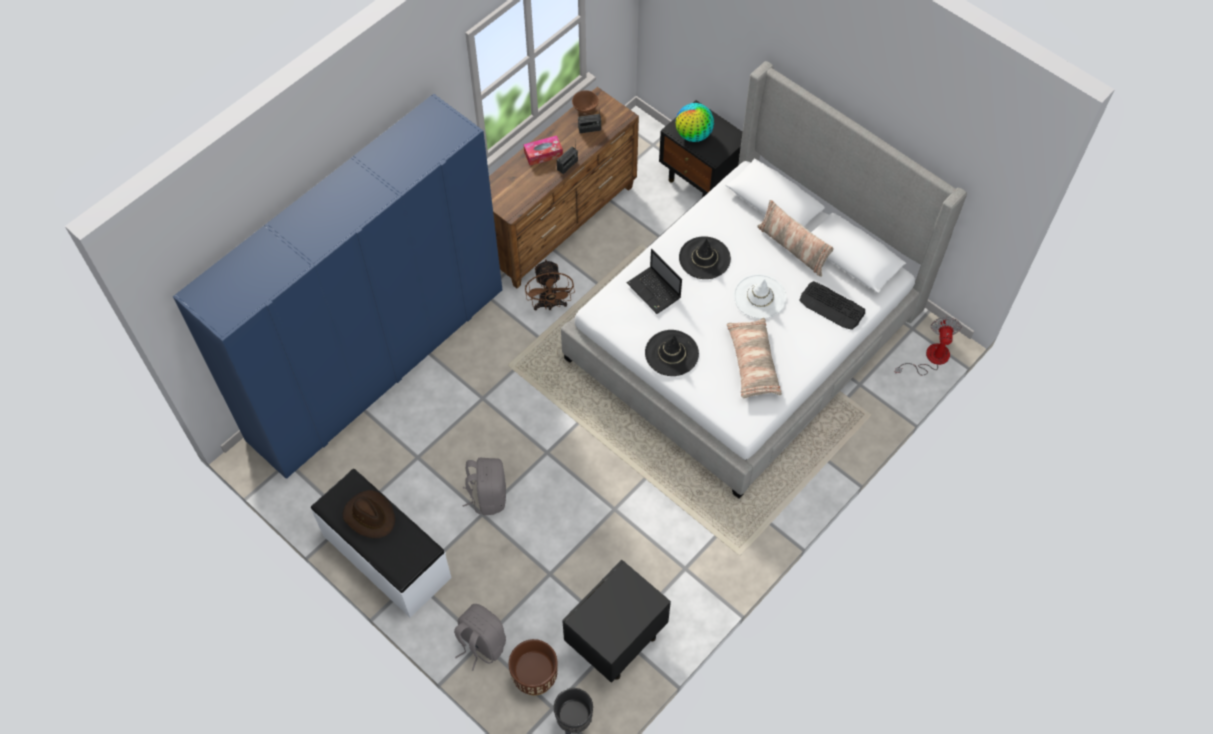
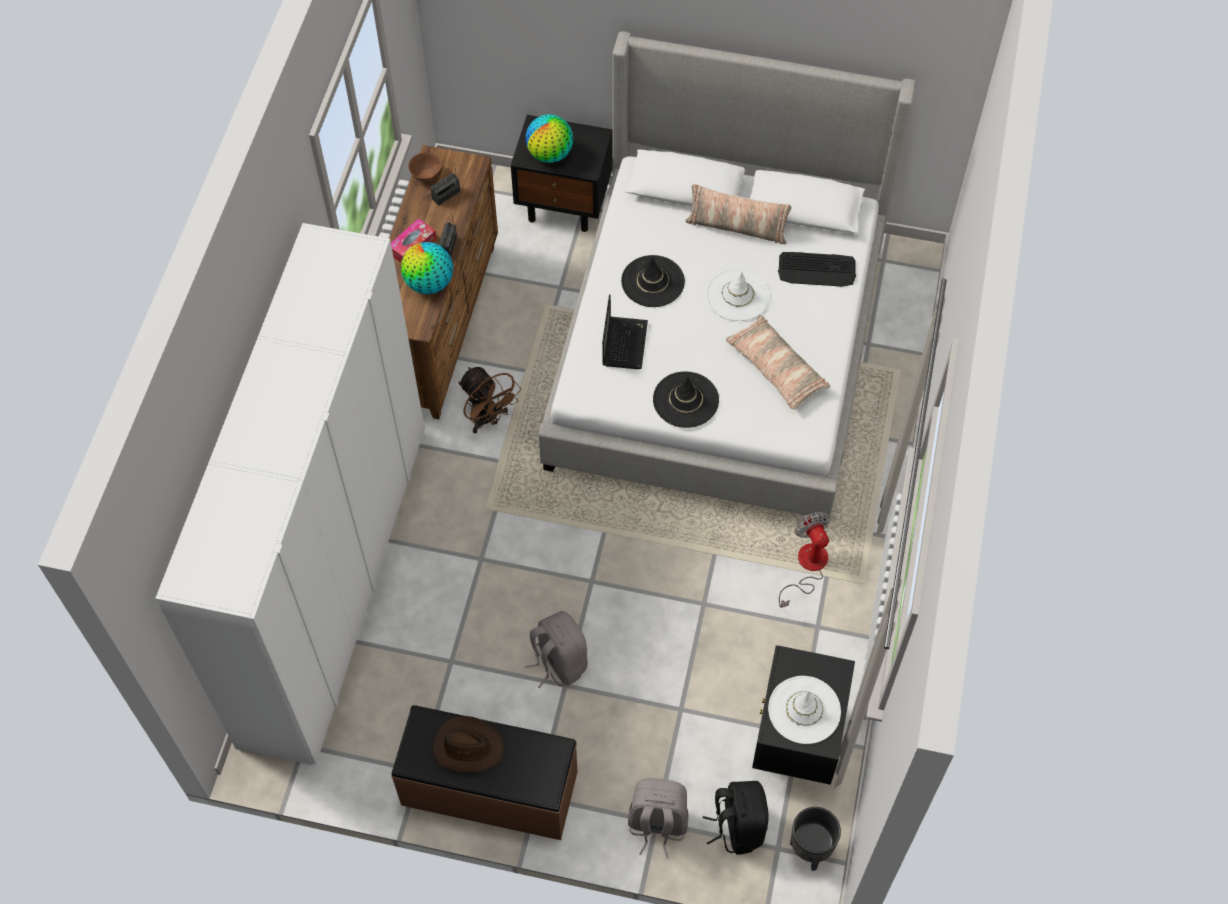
camera: 30 degrees left, 0 degrees up
blue wardrobe [173,94,502,478] -> white wardrobe [155,223,425,765]
white bench [311,469,452,618] -> brown bench [392,705,578,840]
brown planter [509,639,558,695] -> black backpack [703,781,769,855]
laptop [627,249,682,314] -> laptop turned 105 degrees counterclockwise [602,294,648,369]
fan [895,317,962,376] -> fan moved to [779,512,831,608]
none -> globe [401,242,453,294]
none -> white hat [768,676,841,744]

